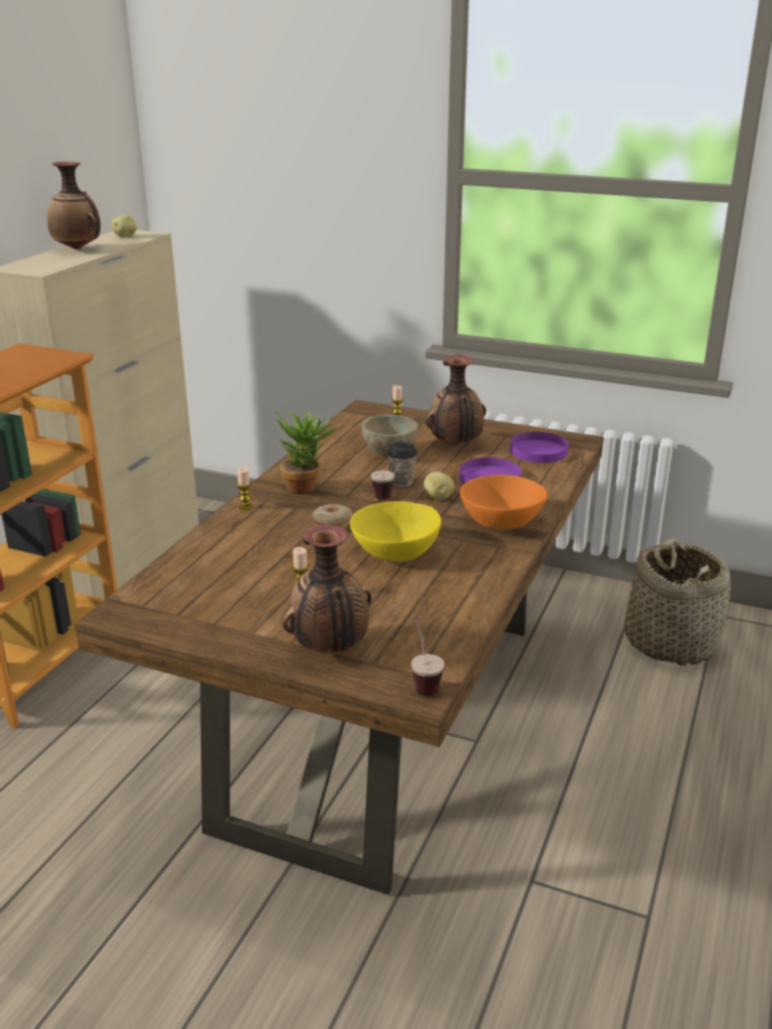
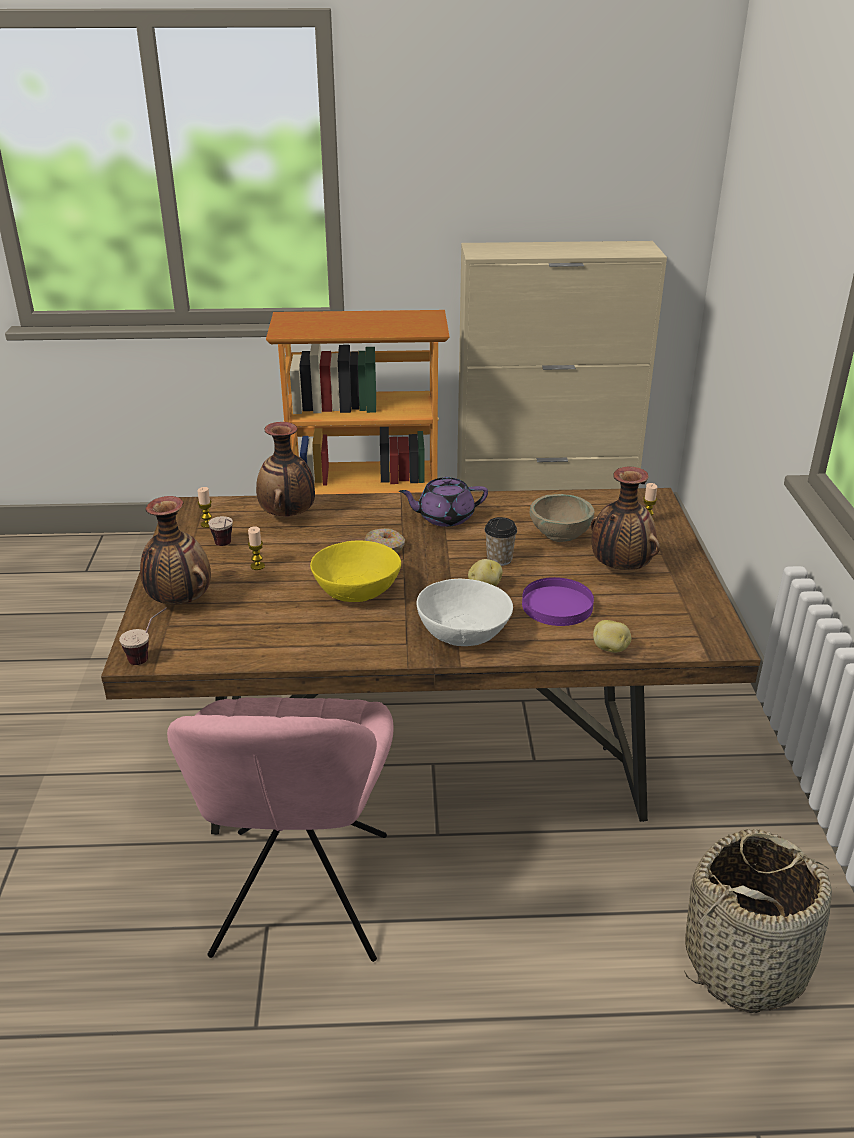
camera: 65 degrees right, 5 degrees up
vase [47,162,101,250] -> vase moved to [256,422,315,517]
potato [111,215,137,237] -> potato moved to [593,620,631,653]
candle [237,467,253,510] -> candle moved to [197,487,212,528]
potted plant [274,411,337,494] -> purple teapot [399,477,488,527]
cup [371,459,414,499] -> cup moved to [208,516,233,546]
orange bowl [460,475,548,530] -> white bowl [417,579,513,646]
purple plate [510,432,569,463] -> none
none -> pink chair [167,697,394,962]

